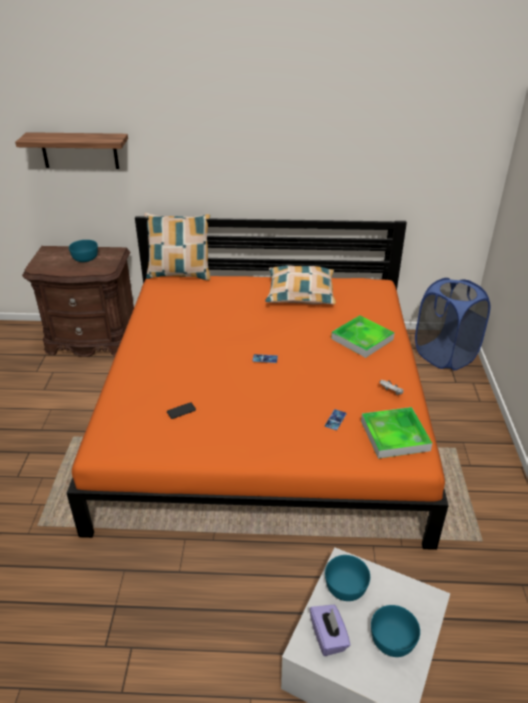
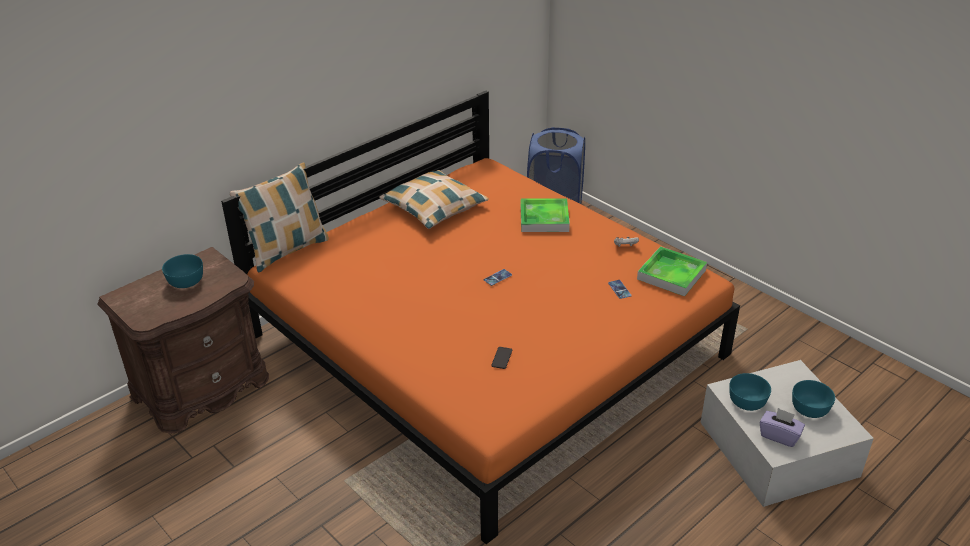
camera: 45 degrees left, 0 degrees up
shelf [15,132,128,169] -> none

